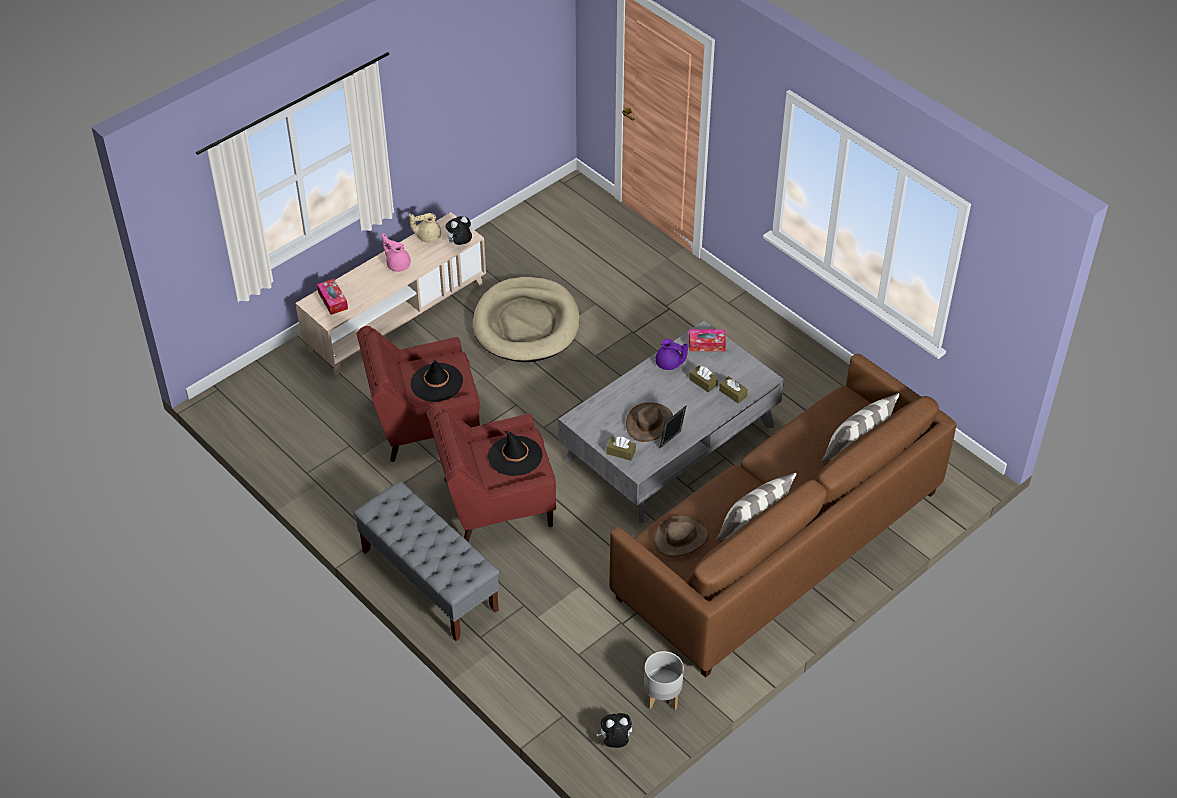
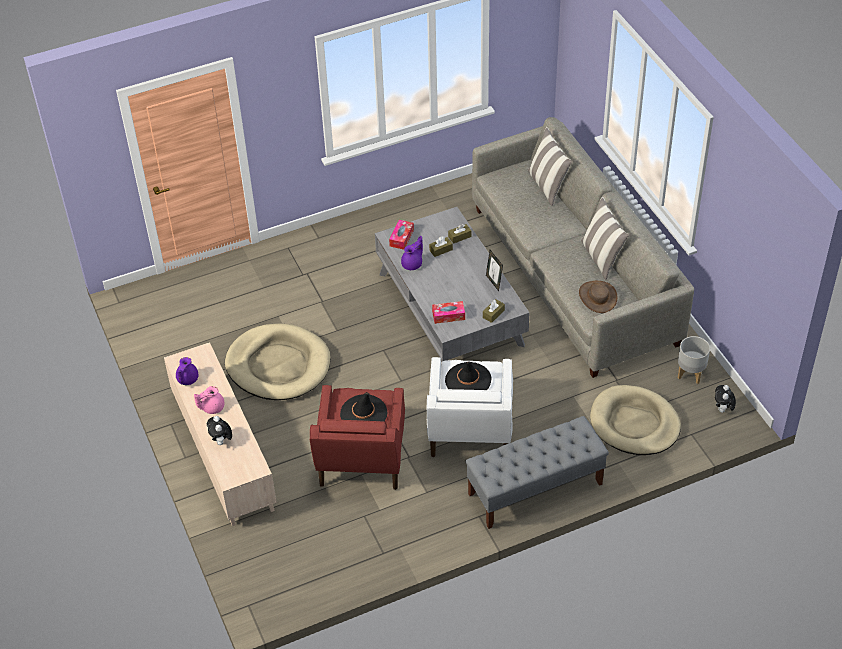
camera: 70 degrees left, 0 degrees up
tissue box [317,279,348,315] -> tissue box moved to [432,301,465,324]
beige teapot [409,213,441,243] -> purple teapot [176,357,198,385]
red armchair [427,405,556,542] -> white armchair [427,357,513,457]
plush toy [445,216,472,245] -> plush toy moved to [207,416,232,445]
brown sofa [609,354,956,678] -> grey sofa [472,117,694,378]
brown hat [626,402,673,442] -> none
none -> beige dog bed [590,385,681,455]

